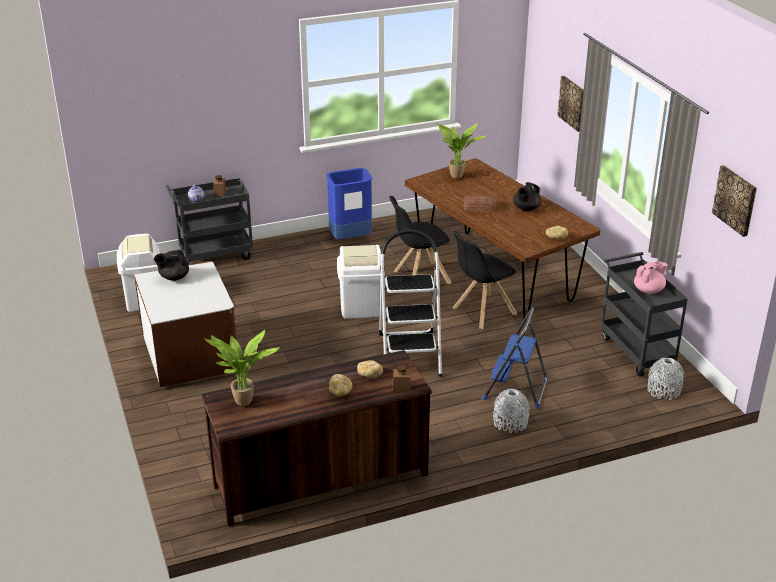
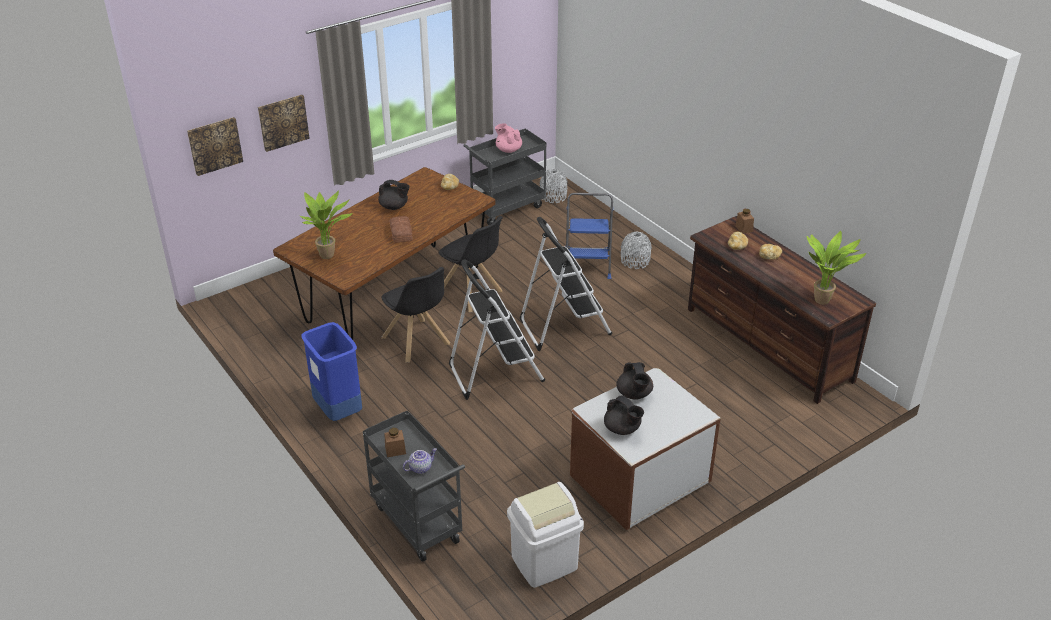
camera: 105 degrees left, 5 degrees up
white trash can [337,245,381,318] -> step ladder [449,259,545,400]
picture [712,165,757,237] -> picture moved to [187,117,243,176]
none -> black teapot [616,362,653,399]

